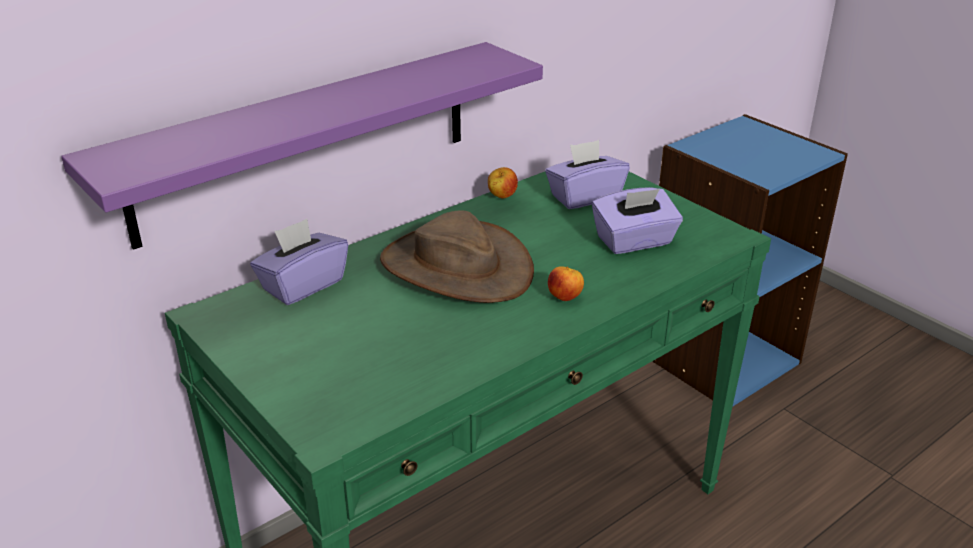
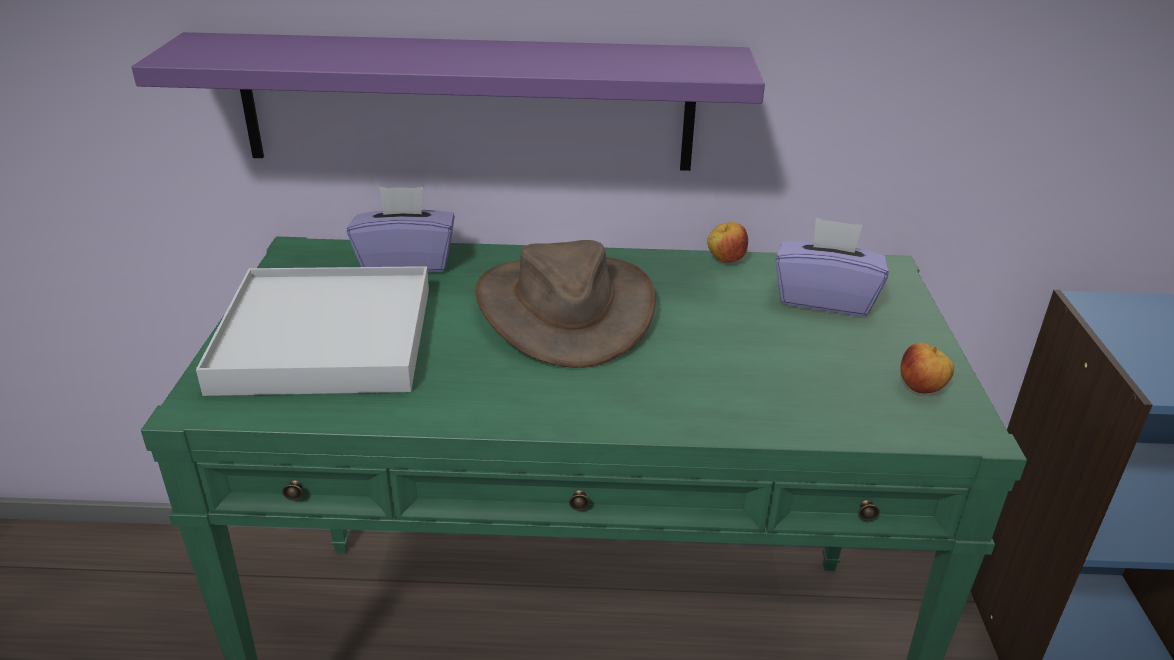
camera: 40 degrees right, 0 degrees up
apple [548,266,584,301] -> apple moved to [900,343,954,393]
purple tissue box [592,187,683,254] -> none
none -> white tray [196,266,429,396]

